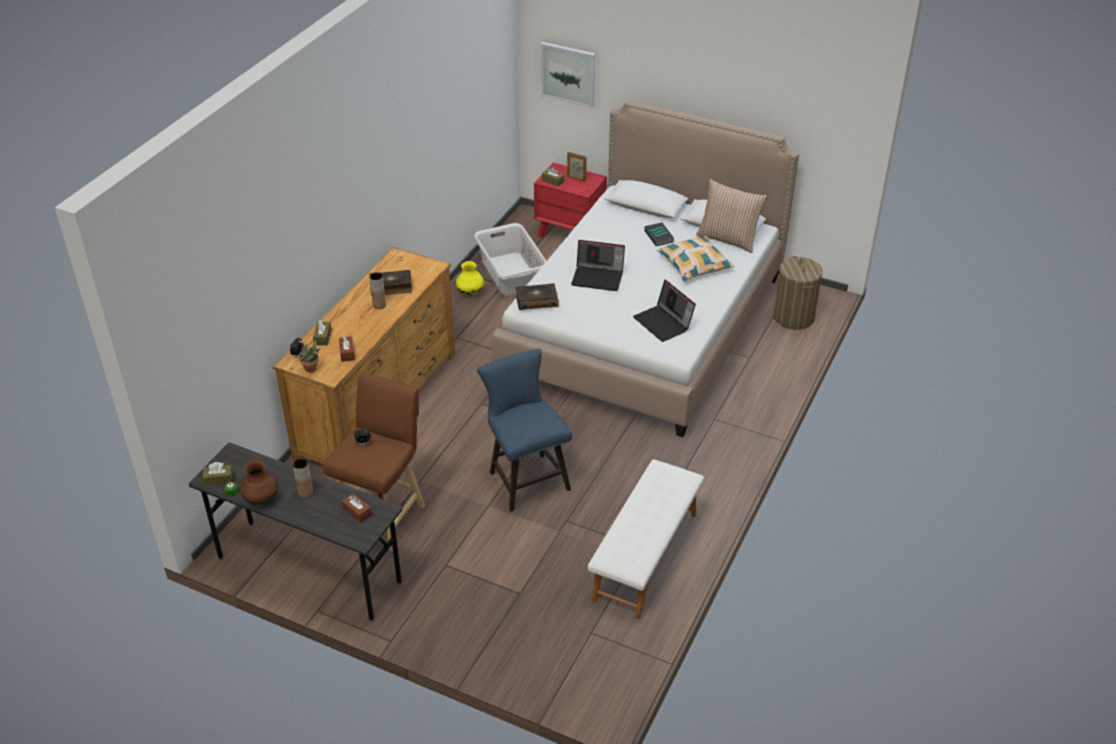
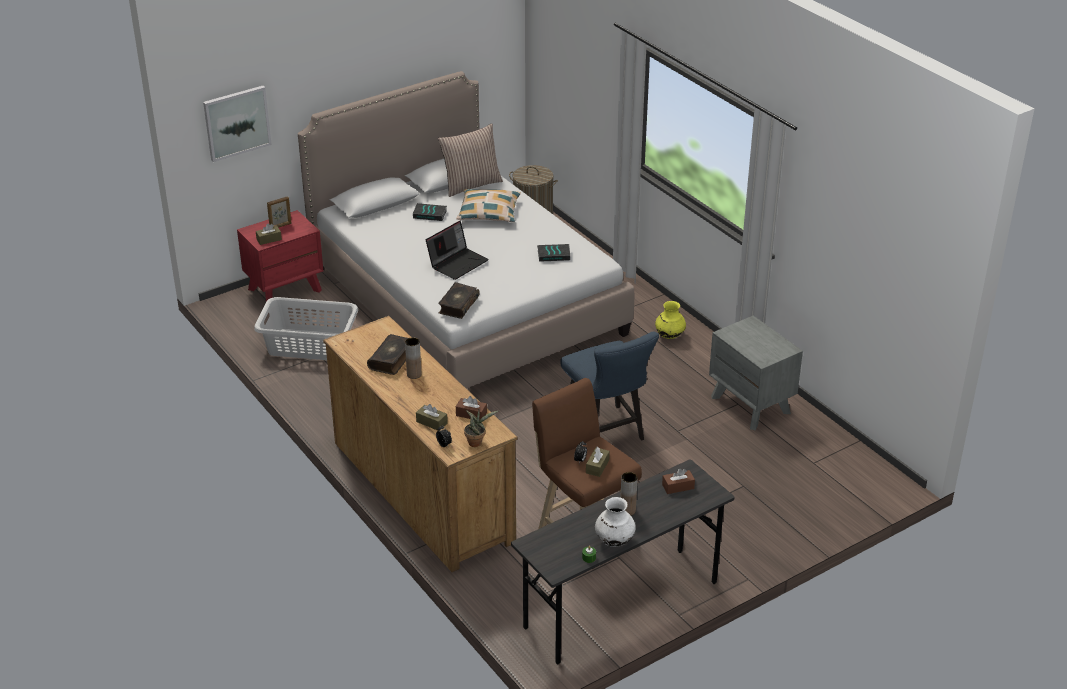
camera: 60 degrees left, 5 degrees down
brown tissue box [203,462,233,486] -> brown tissue box moved to [586,447,610,477]
brown vase [240,460,278,505] -> white vase [595,497,636,547]
yellow vase [456,261,484,295] -> yellow vase moved to [655,301,686,339]
blue chair [477,349,572,512] -> blue chair turned 120 degrees counterclockwise [560,332,659,441]
white bench [588,459,704,619] -> grey nightstand [709,316,803,431]
laptop [633,280,696,342] -> book [537,244,570,262]

